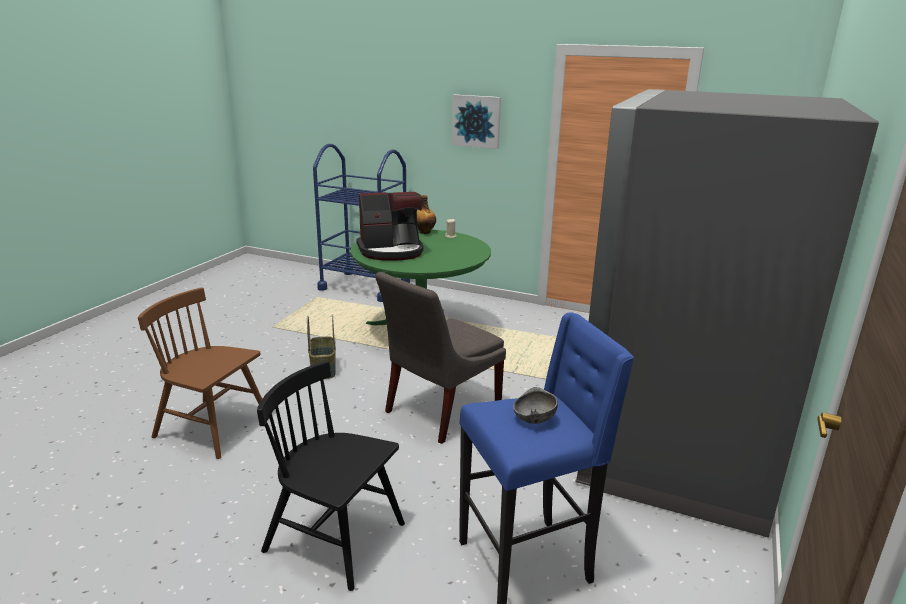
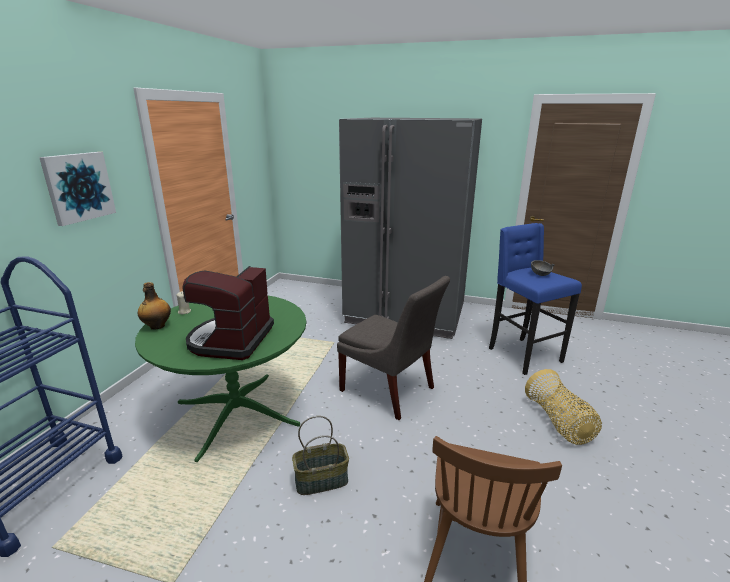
camera: 95 degrees left, 0 degrees up
black chair [257,361,405,591] -> basket [525,369,602,445]
coffee machine [356,192,423,261] -> coffee machine turned 150 degrees counterclockwise [182,266,274,360]

